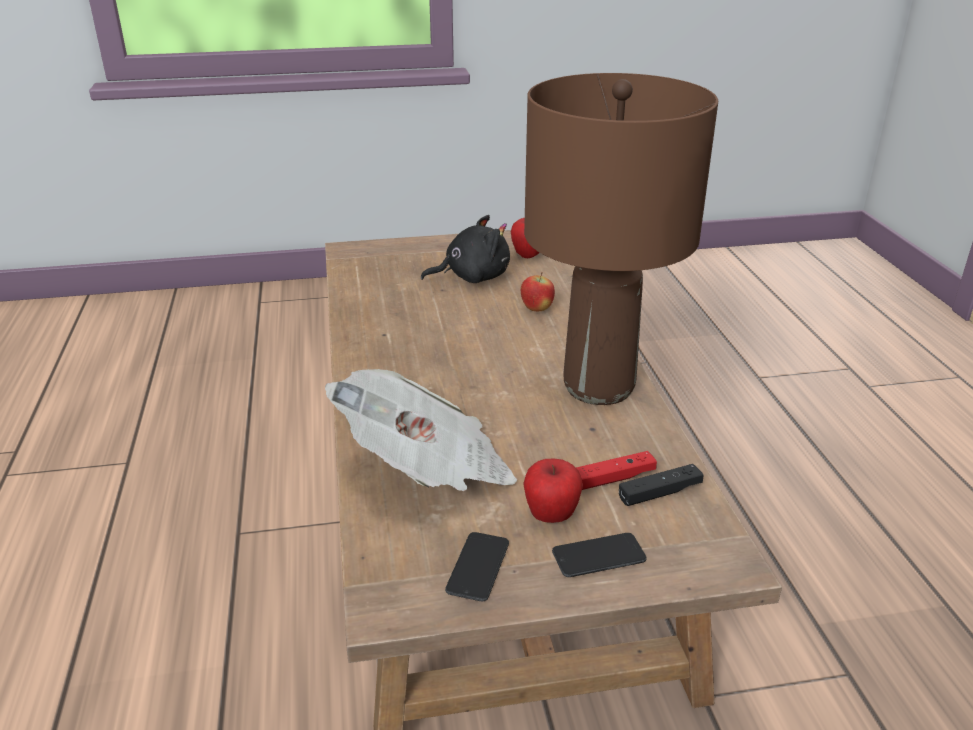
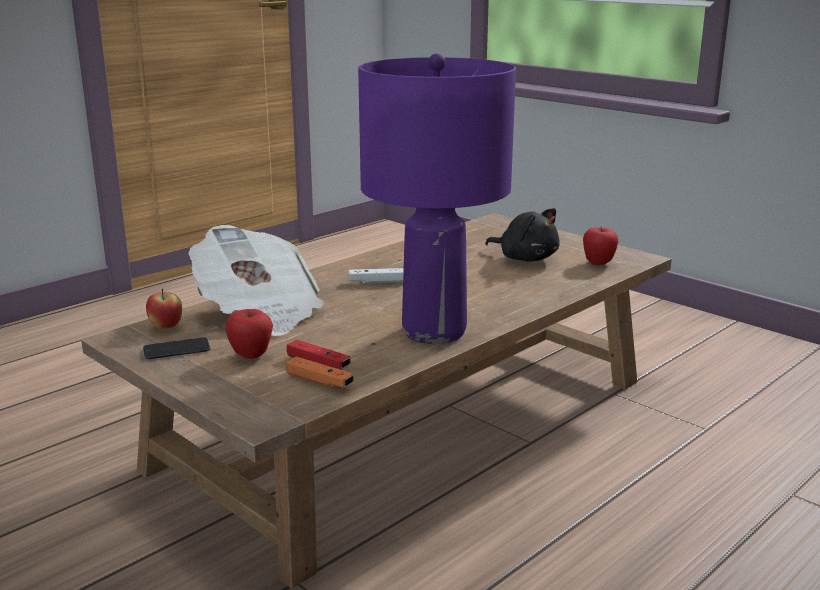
camera: 55 degrees right, 10 degrees down
apple [521,272,555,311] -> apple moved to [146,289,182,329]
brown table lamp [524,73,718,405] -> purple table lamp [358,53,516,344]
phone [552,533,647,577] -> none
black game controller [619,464,704,506] -> orange game controller [286,357,354,388]
none -> white game controller [349,268,404,283]

